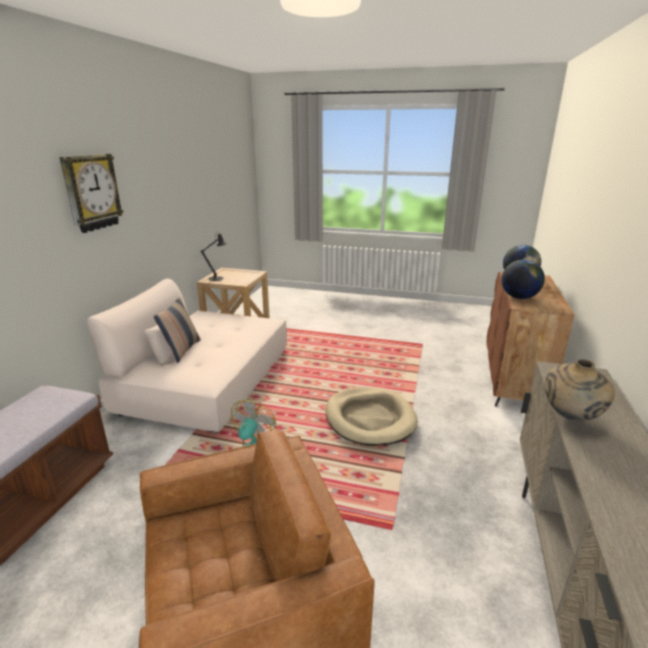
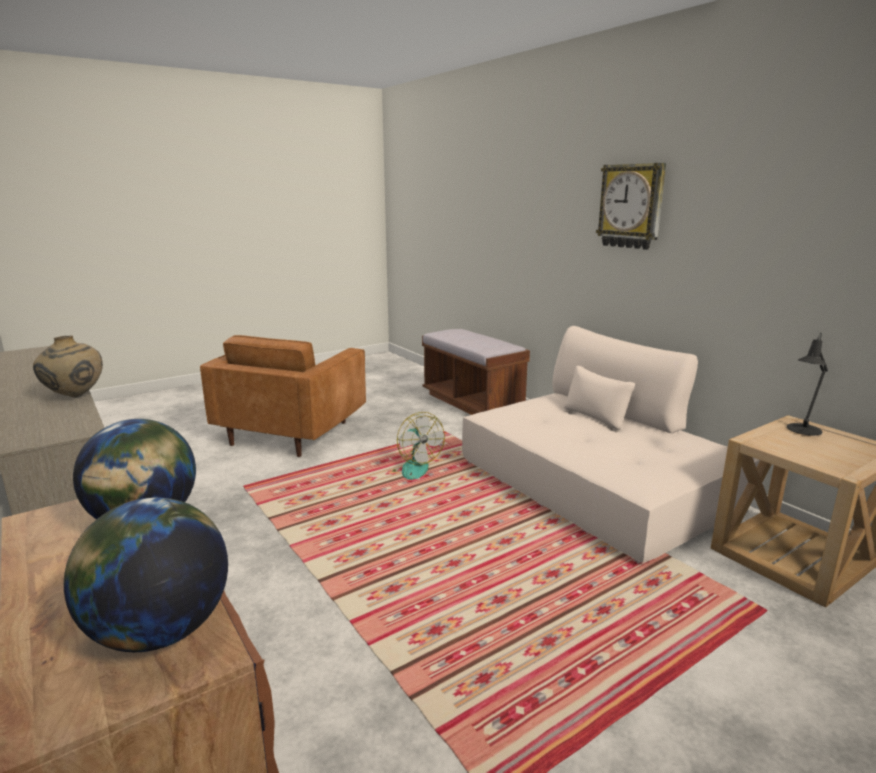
camera: 130 degrees right, 5 degrees down
pillow [154,297,201,363] -> none
beige dog bed [326,387,418,446] -> none

